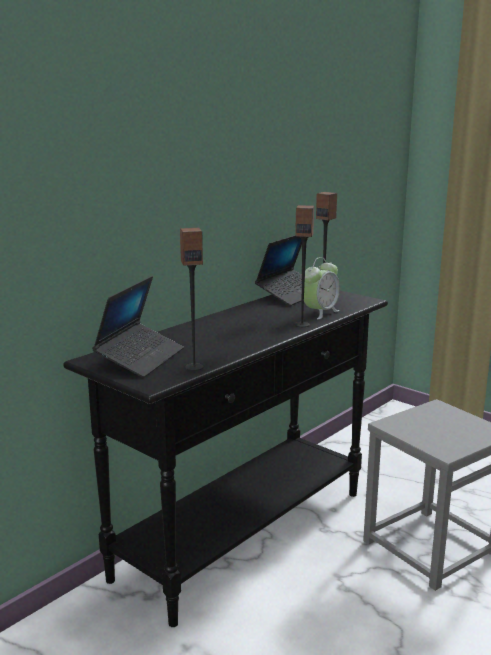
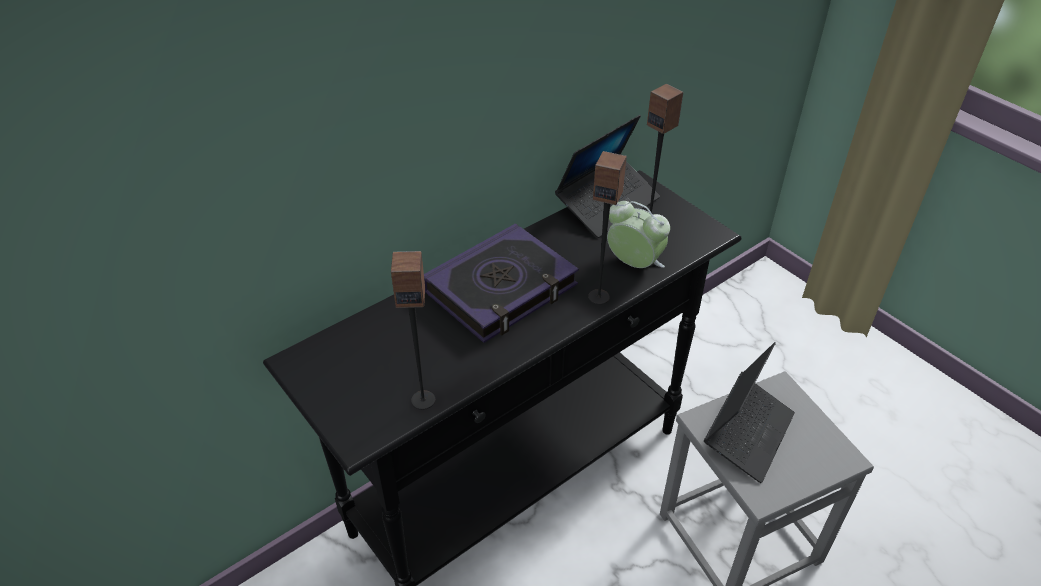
camera: 10 degrees right, 25 degrees up
laptop [92,276,184,378] -> laptop moved to [704,342,795,483]
alarm clock [304,257,340,319] -> alarm clock turned 105 degrees counterclockwise [607,201,670,268]
none -> book [424,223,579,343]

